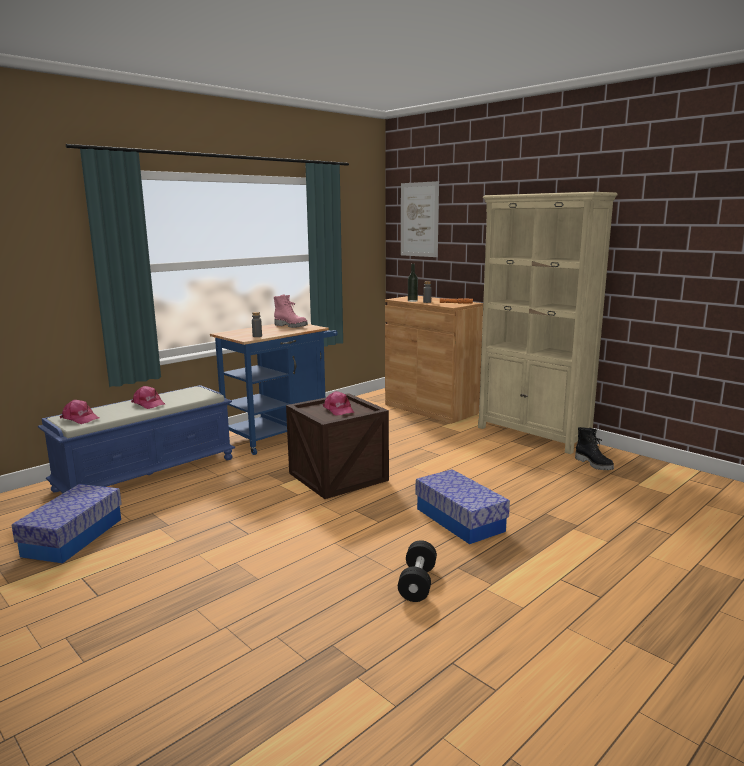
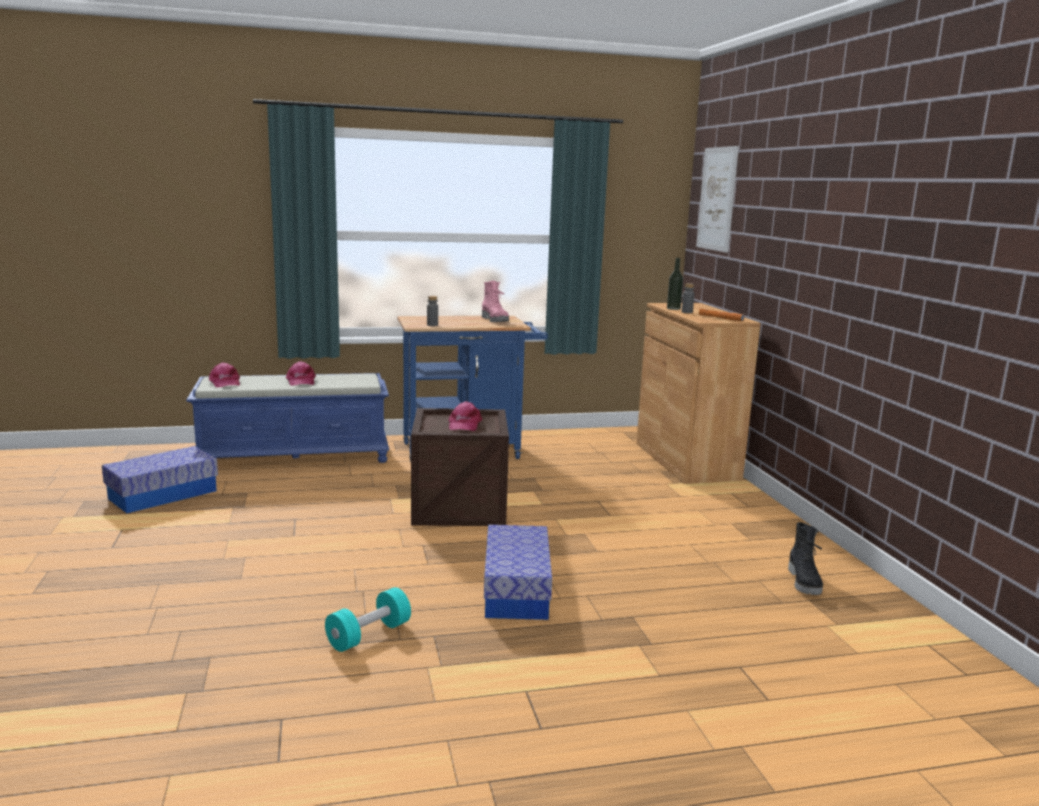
camera: 30 degrees right, 0 degrees up
black dumbbell [398,540,437,602] -> turquoise dumbbell [325,587,411,652]
beige bookcase [478,192,618,454] -> none

